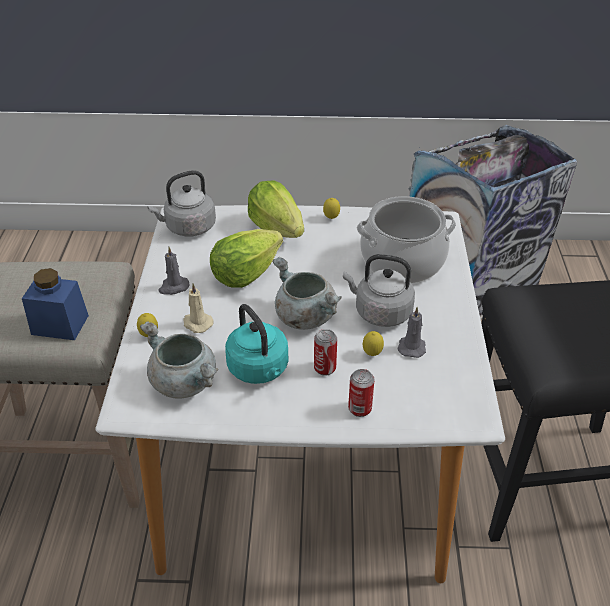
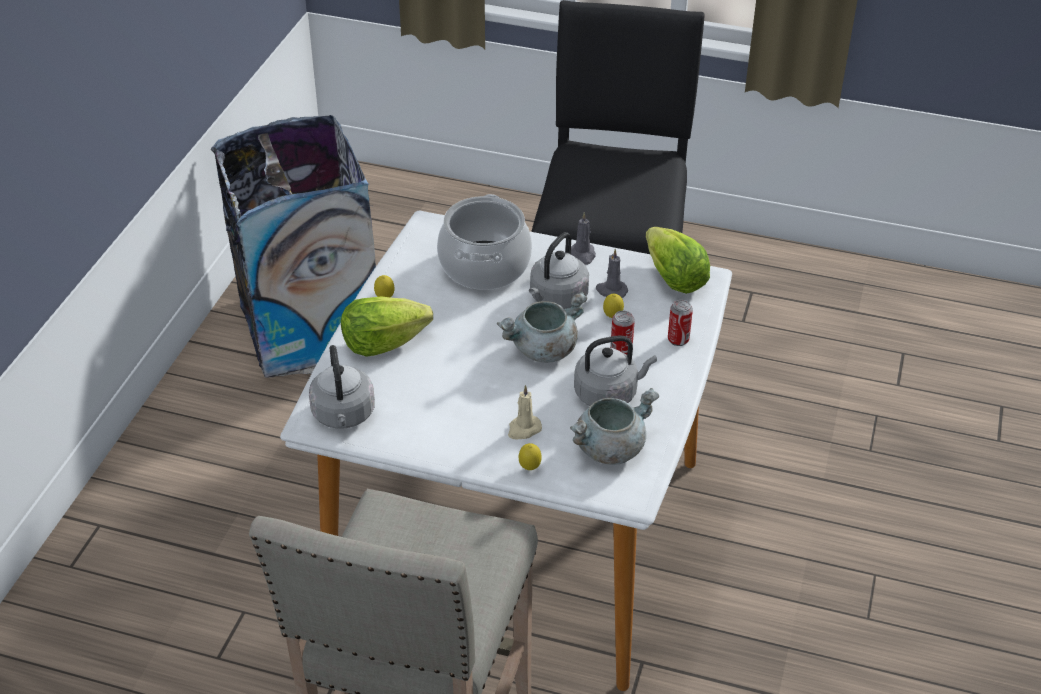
camera: 75 degrees left, 0 degrees up
blue jar [22,268,89,340] -> none
grey candle [159,247,190,295] -> grey candle moved to [571,212,596,265]
lettuce [210,229,283,288] -> lettuce moved to [645,227,710,294]
turquoise kettle [225,304,288,384] -> grey kettle [574,335,657,406]

